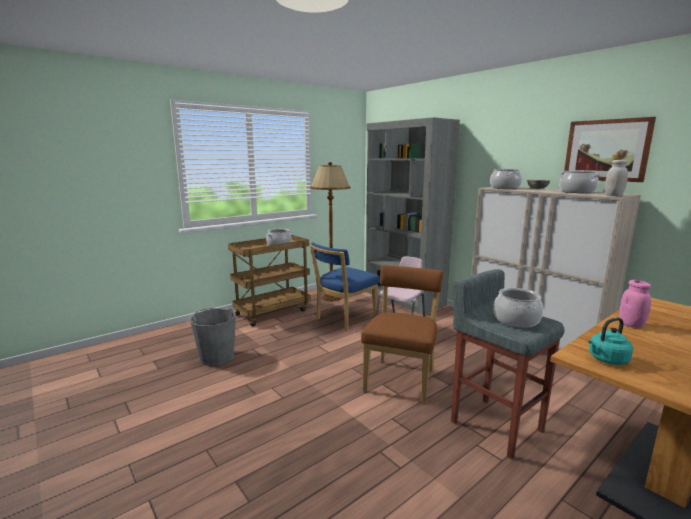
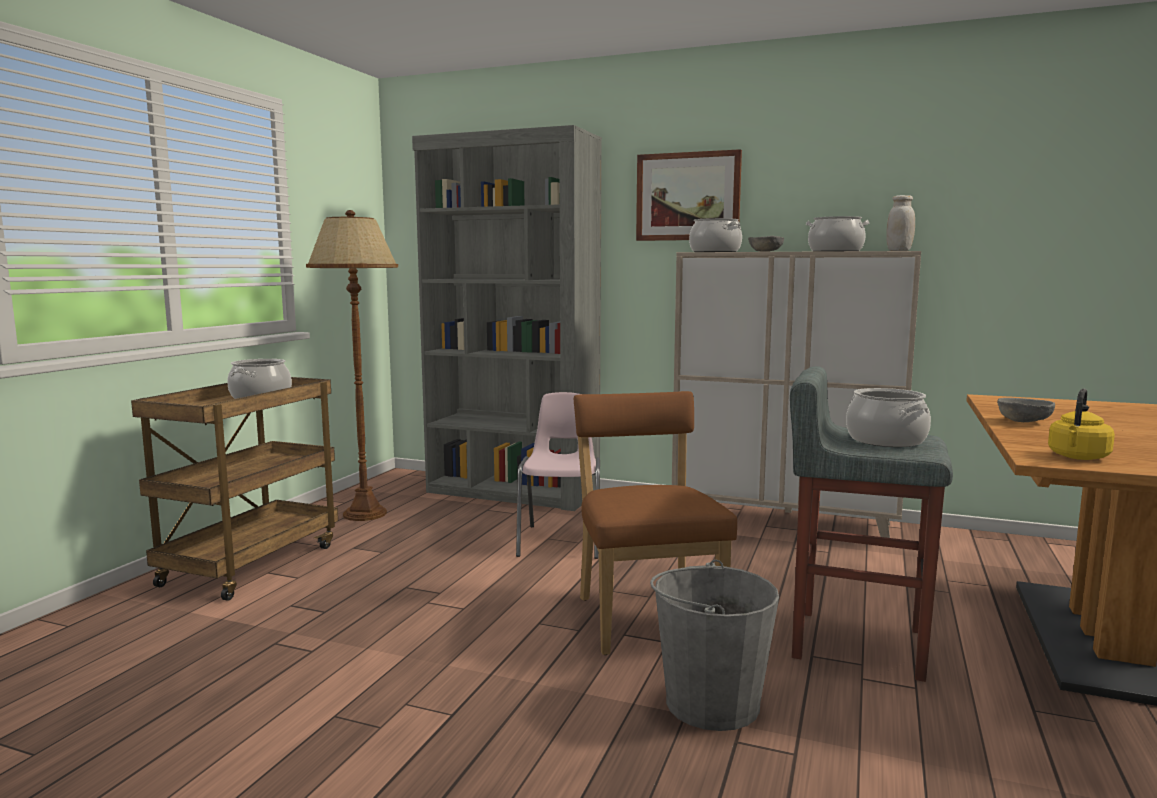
camera: 30 degrees left, 5 degrees down
grey bucket [190,308,236,366] -> grey bucket moved to [650,560,779,731]
blue chair [310,242,379,331] -> none
picture [564,117,656,182] -> picture moved to [636,149,742,241]
turquoise kettle [589,318,633,365] -> yellow kettle [1048,389,1115,460]
pink jar [619,280,651,328] -> grey bowl [997,398,1055,422]

